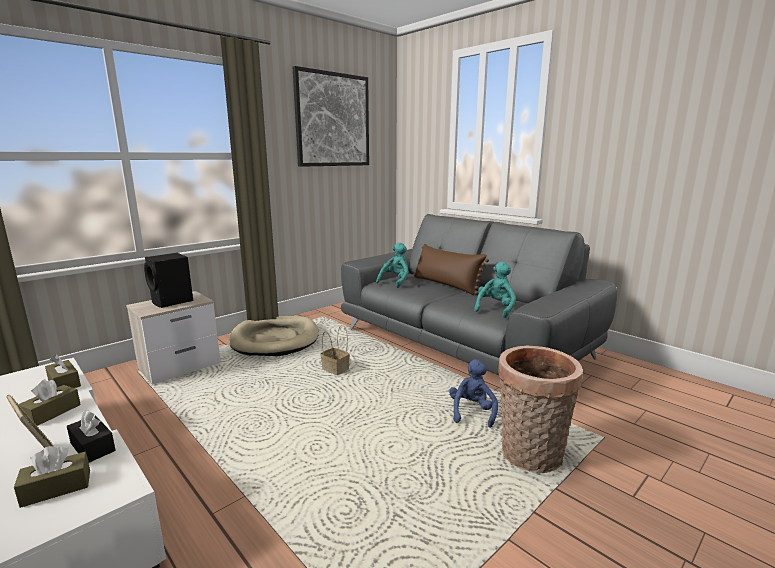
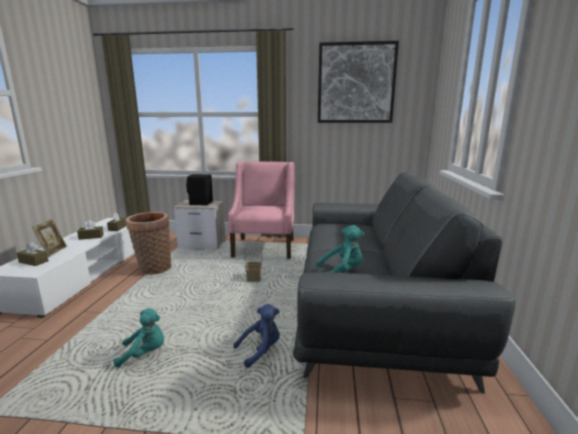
camera: 50 degrees right, 0 degrees up
black tissue box [67,410,116,463] -> none
beige dog bed [229,316,319,356] -> pink armchair [228,161,295,259]
turquoise plush toy [376,243,409,288] -> turquoise plush toy moved to [113,308,164,368]
brown pillow [413,244,489,295] -> none
basket [498,346,583,473] -> basket moved to [126,212,172,275]

